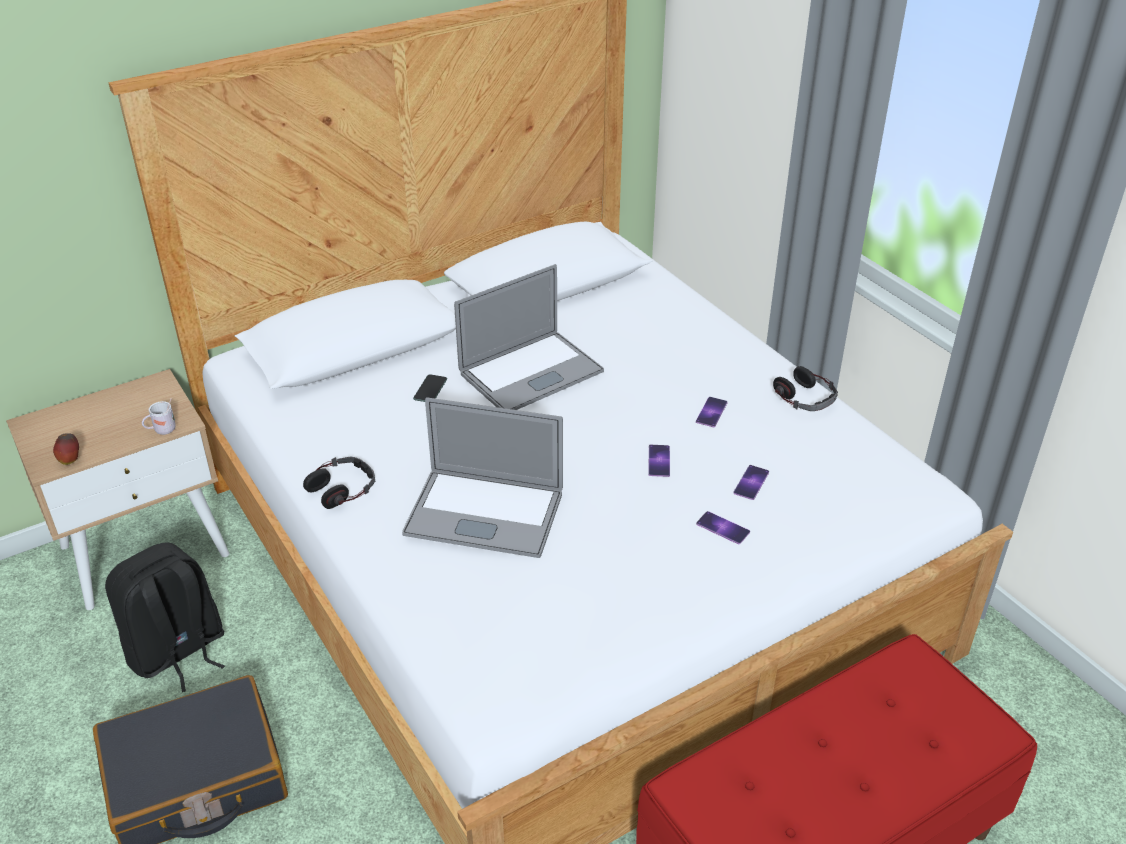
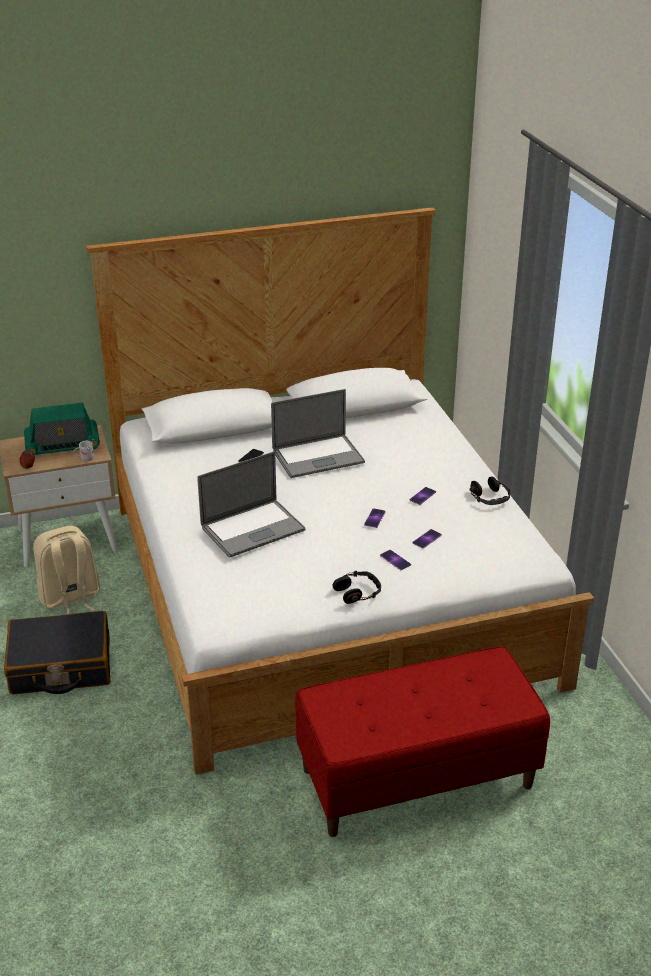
camera: 15 degrees right, 5 degrees down
black backpack [105,542,225,692] -> beige backpack [33,526,100,614]
headphones [303,456,375,509] -> headphones moved to [333,571,381,604]
laptop [402,397,563,558] -> laptop turned 60 degrees counterclockwise [197,451,306,558]
none -> radio [24,403,100,455]

